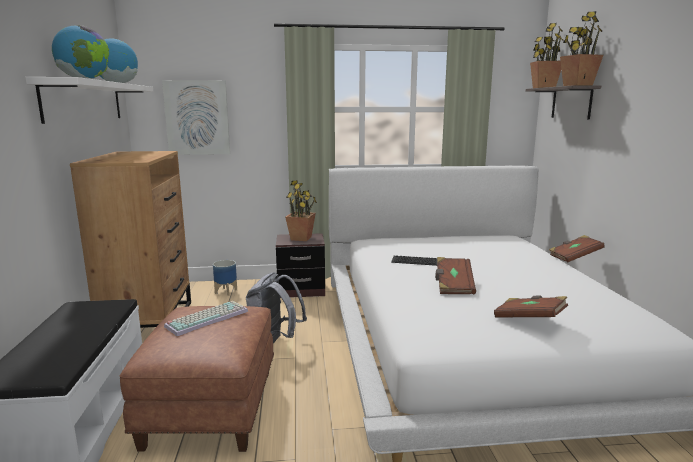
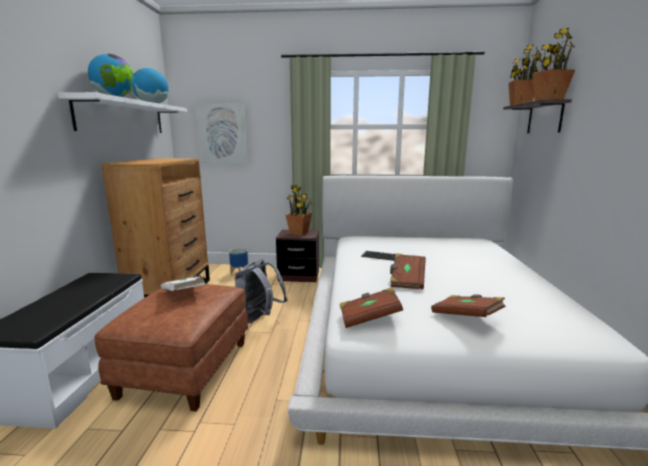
camera: 10 degrees right, 0 degrees up
keyboard [164,301,248,336] -> white book [161,275,206,291]
brown book [549,235,605,262] -> brown book moved to [340,287,403,328]

